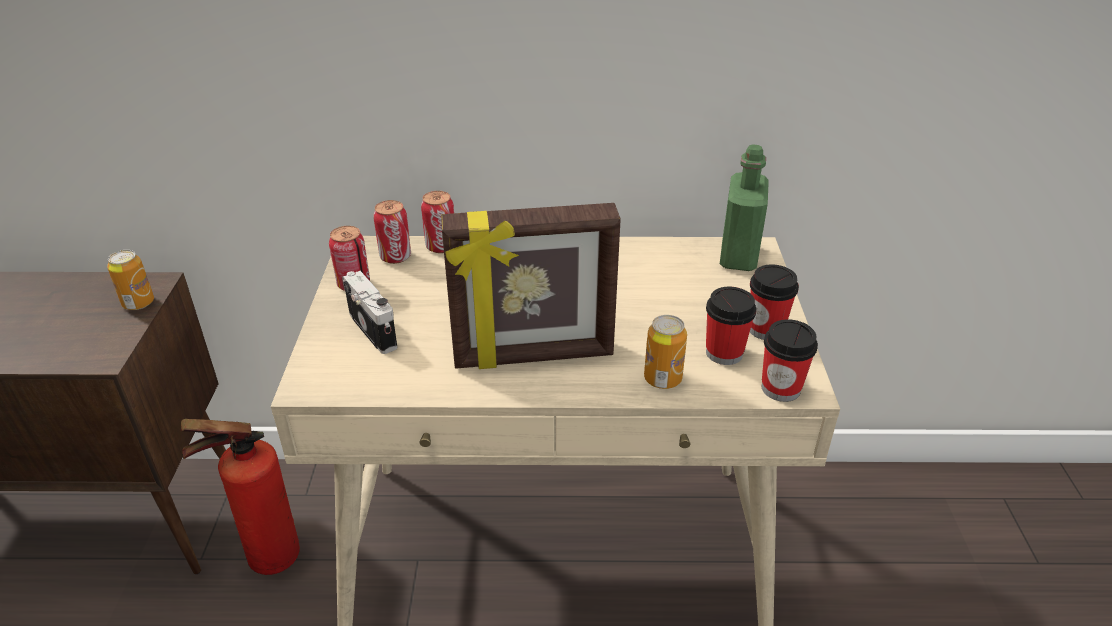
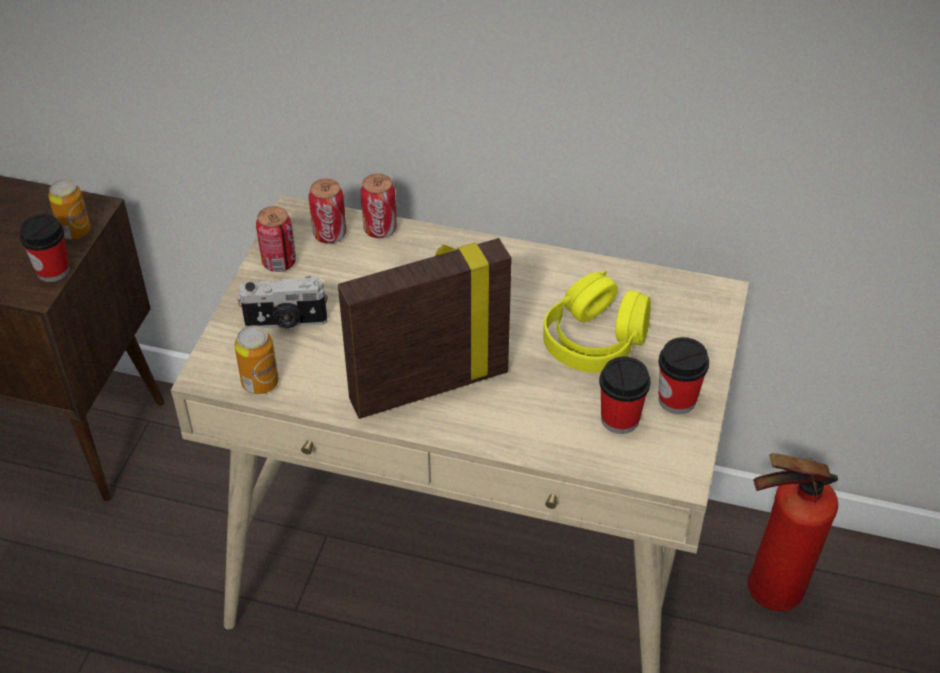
camera: 15 degrees right, 10 degrees up
fire extinguisher [181,419,300,575] -> fire extinguisher moved to [748,453,838,611]
camera [343,271,397,354] -> camera turned 105 degrees clockwise [237,277,328,328]
picture frame [441,203,621,369] -> picture frame turned 150 degrees clockwise [338,238,512,419]
can [644,315,687,389] -> can moved to [235,325,279,394]
green bottle [720,144,769,271] -> none
cup [762,319,818,402] -> cup moved to [19,214,70,282]
none -> yellow headphones [543,270,651,373]

